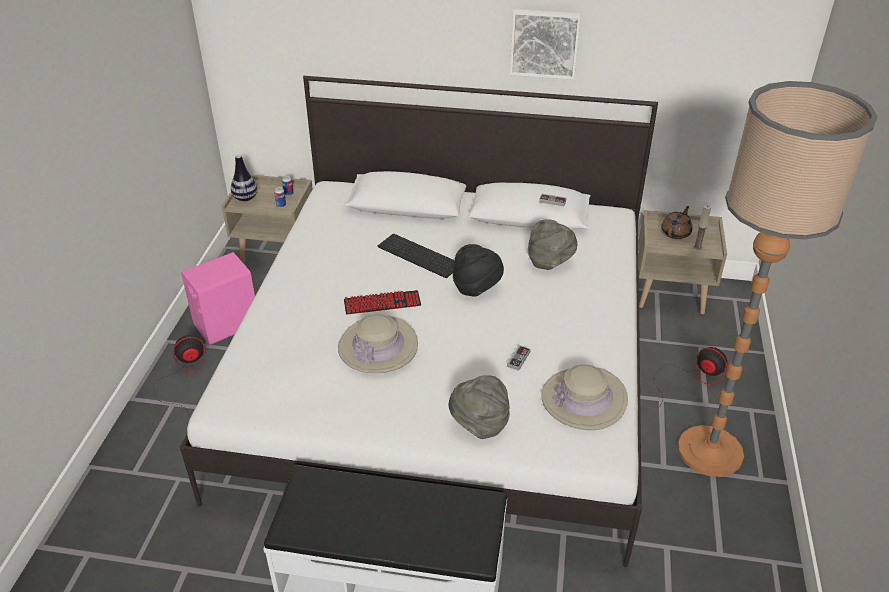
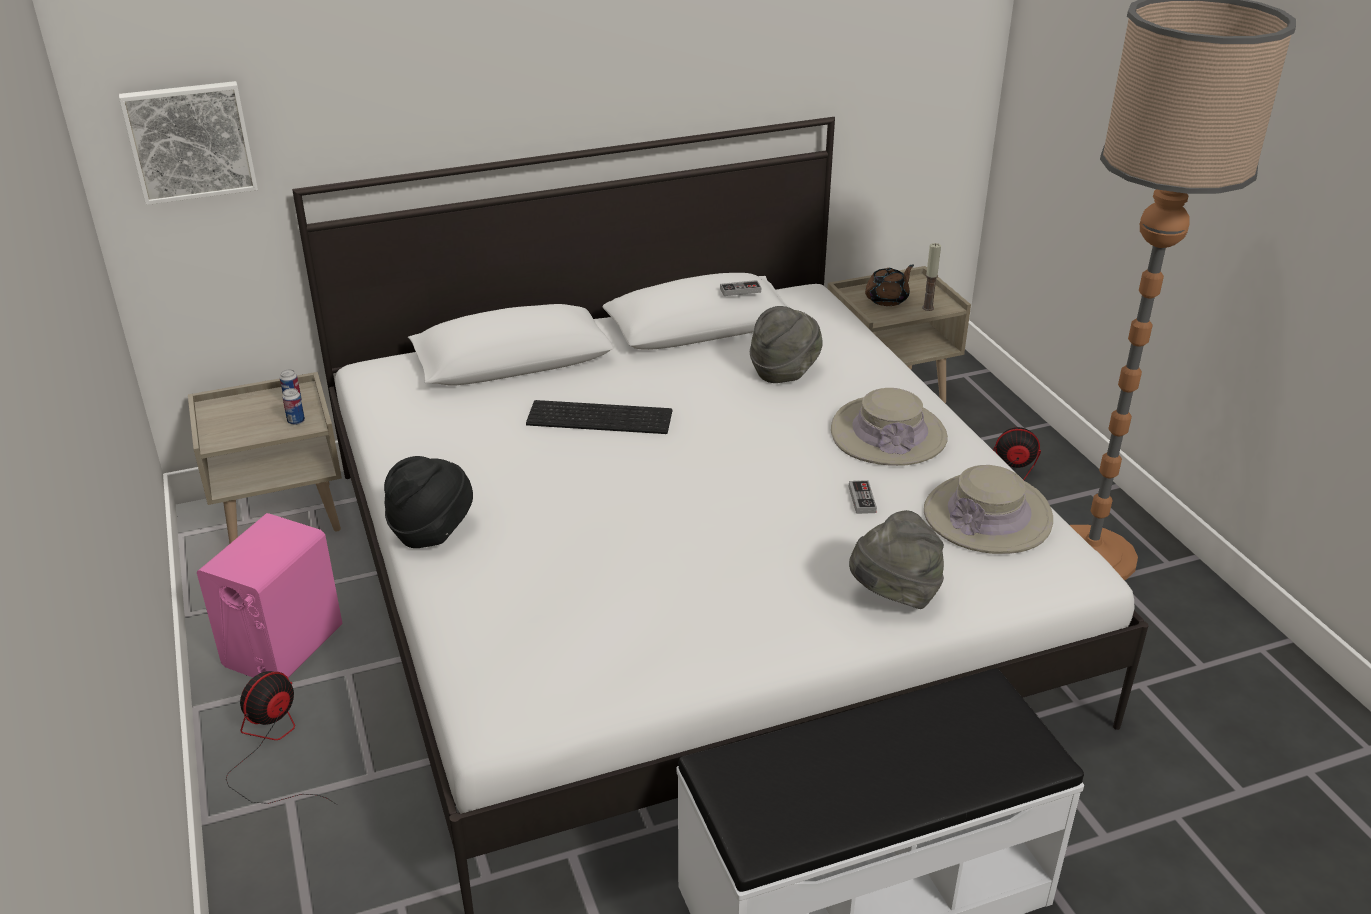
camera: 30 degrees left, 5 degrees down
vase [231,155,258,201] -> none
beige hat [338,314,418,374] -> beige hat moved to [831,388,948,466]
keyboard [344,290,421,315] -> none
black hat [453,244,504,297] -> black hat moved to [384,456,473,548]
picture [510,9,581,80] -> picture moved to [119,81,258,205]
brown teapot [661,206,693,239] -> brown teapot turned 45 degrees clockwise [865,264,914,306]

